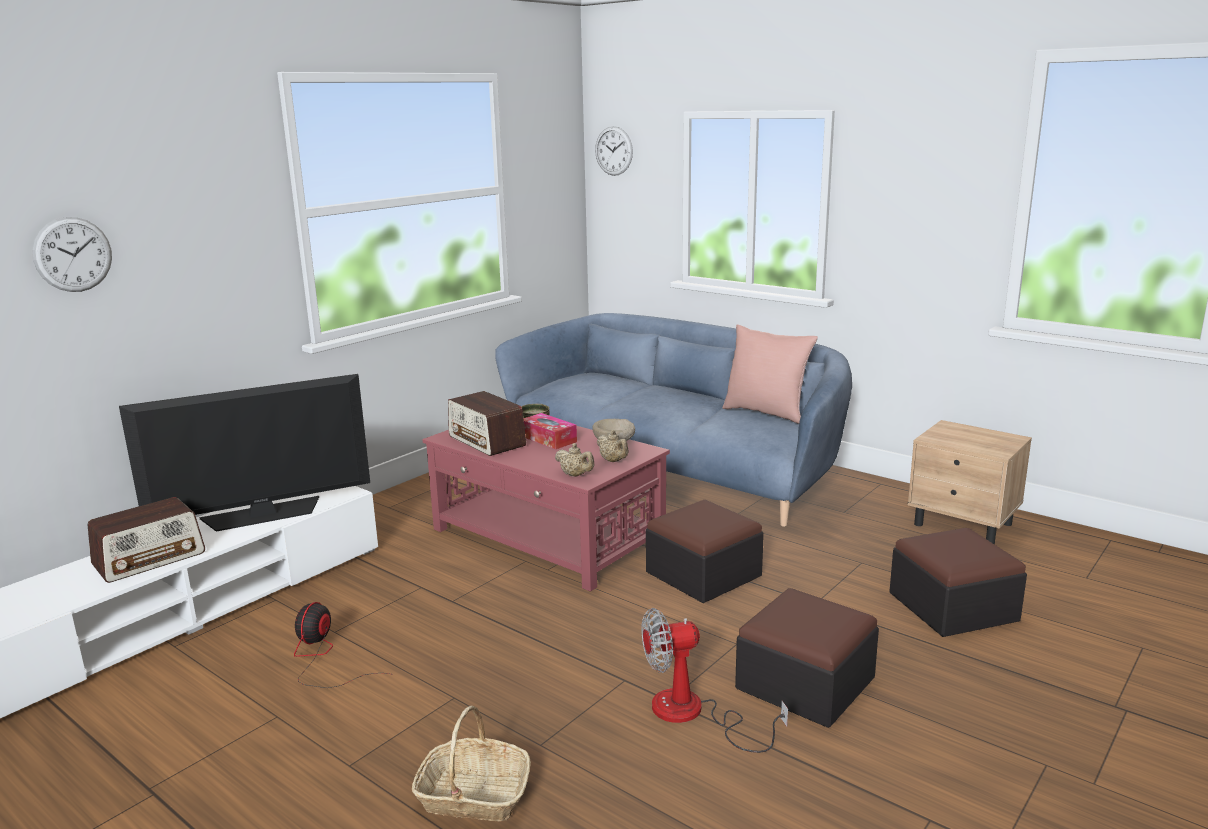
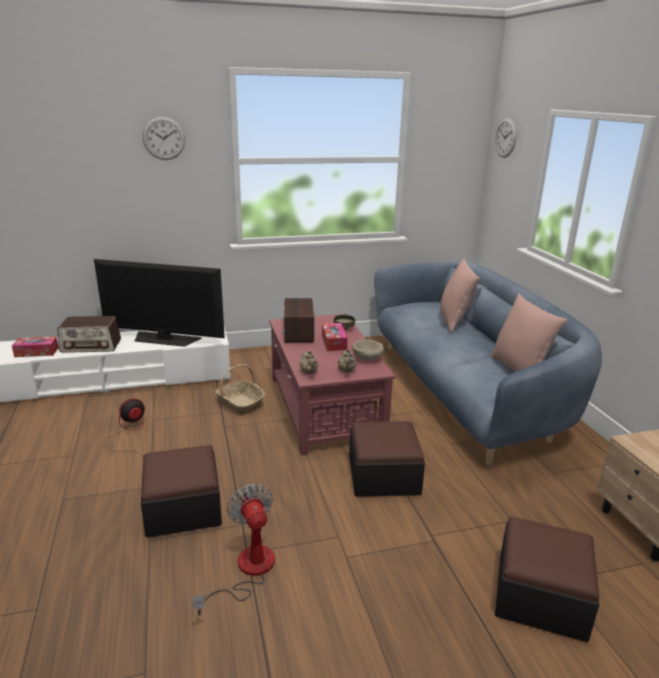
camera: 35 degrees right, 5 degrees up
wall clock [32,217,112,292] -> wall clock moved to [142,117,185,160]
basket [412,706,531,822] -> basket moved to [215,364,265,415]
fan [641,608,788,753] -> fan turned 45 degrees clockwise [193,484,275,616]
ottoman [735,588,879,728] -> ottoman moved to [141,445,222,538]
none -> tissue box [12,337,59,357]
none -> pink pillow [440,258,480,333]

